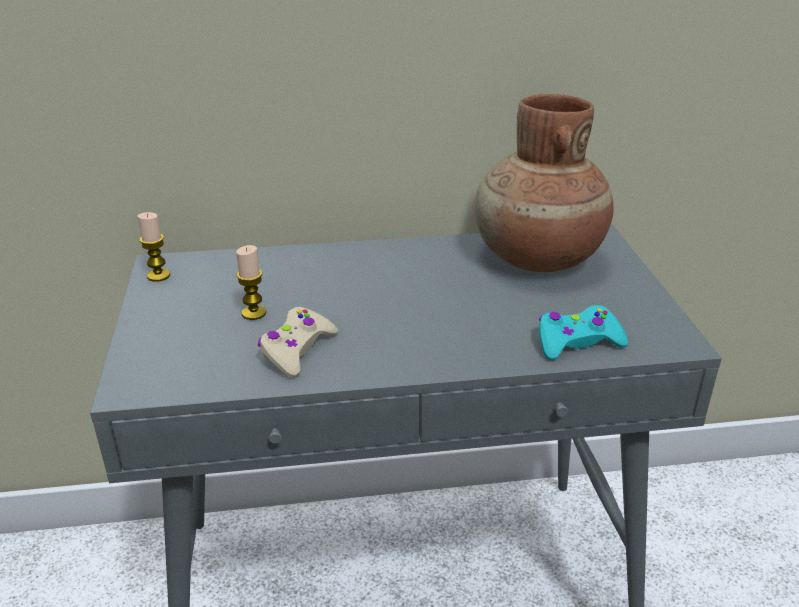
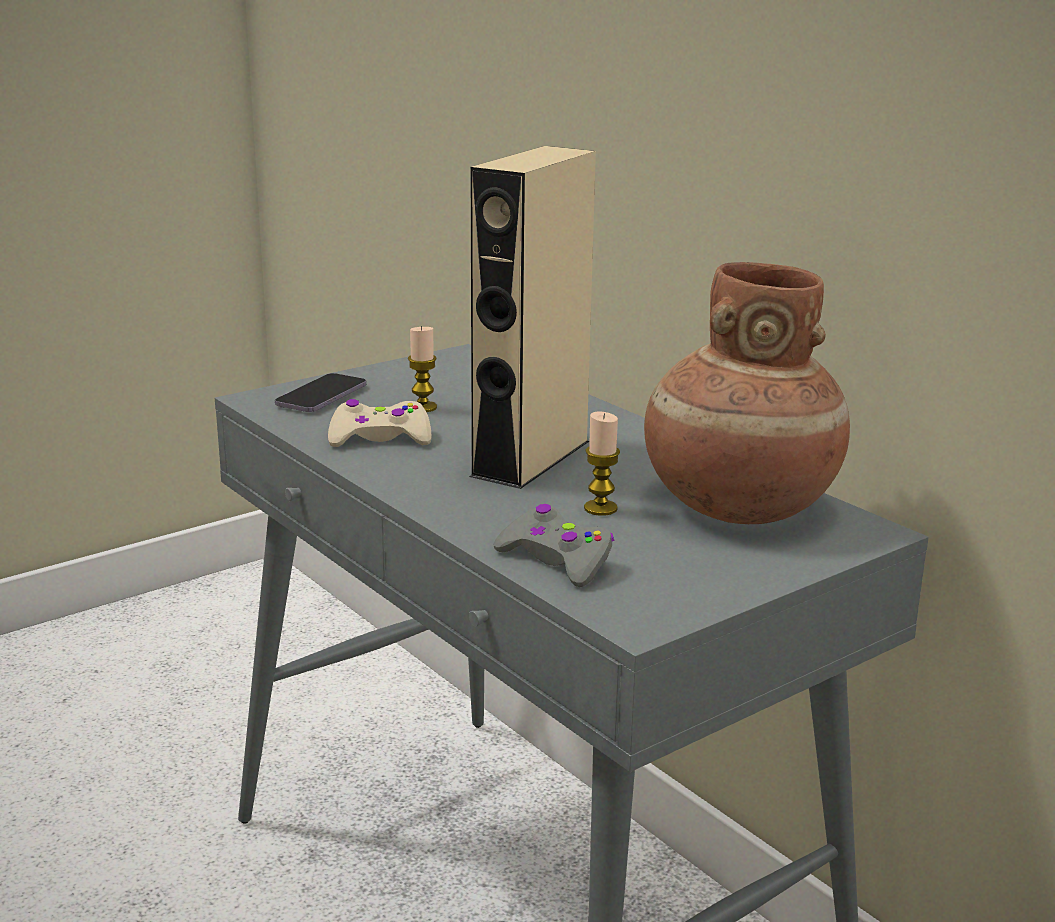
camera: 60 degrees right, 10 degrees down
candle [138,212,170,282] -> candle moved to [584,411,620,516]
turquoise game controller [539,305,628,360] -> grey game controller [493,504,614,587]
none -> phone [275,373,366,412]
none -> beige speaker [469,146,596,489]

